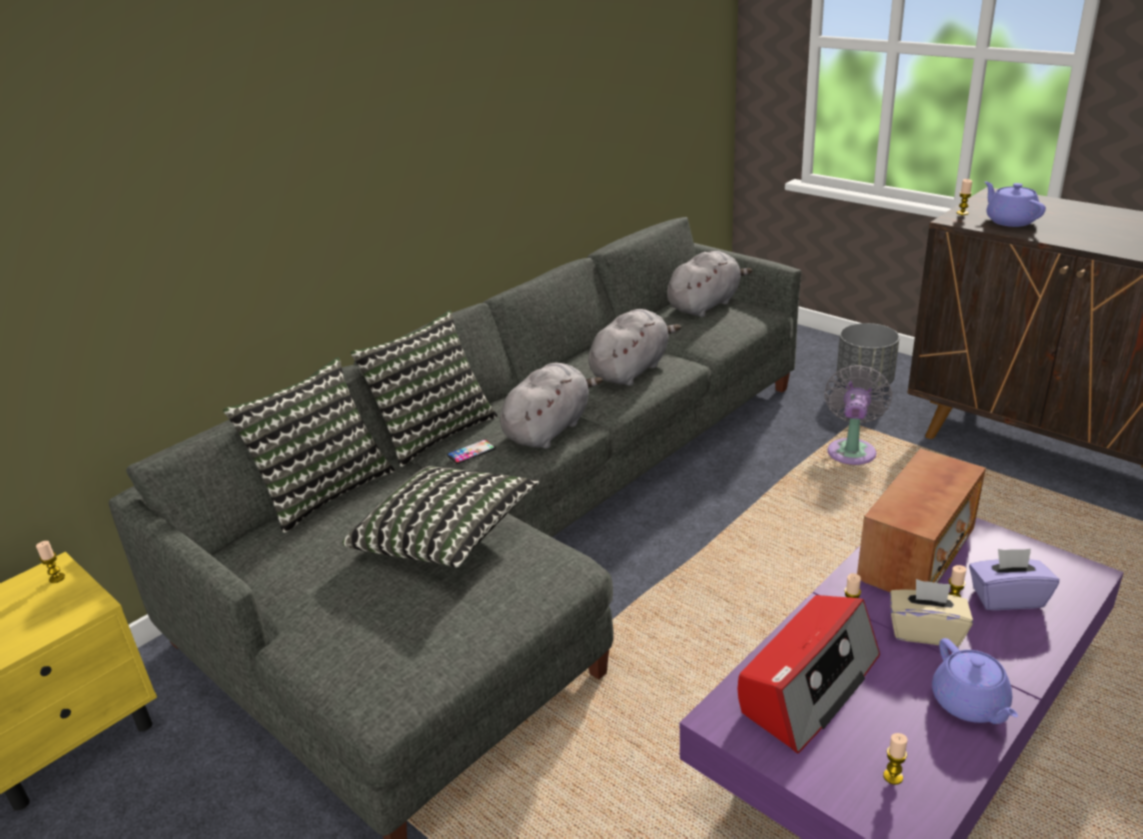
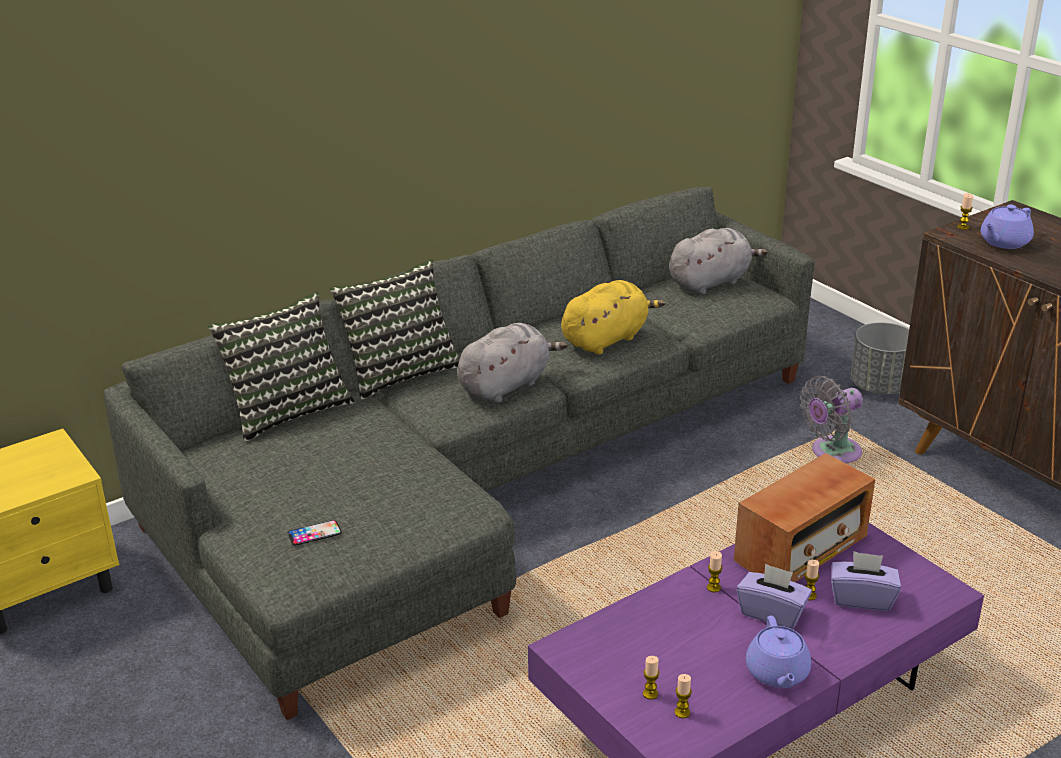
camera: 10 degrees right, 0 degrees up
candle [36,541,65,583] -> candle moved to [643,656,660,699]
pillow [342,466,539,568] -> none
phone [447,439,496,464] -> phone moved to [288,520,342,546]
grey plush toy [589,309,681,386] -> yellow plush toy [561,280,665,355]
radio [738,595,880,754] -> none
grey fan [824,365,892,465] -> grey fan turned 150 degrees counterclockwise [800,376,863,463]
beige tissue box [890,579,973,647] -> purple tissue box [736,563,812,629]
purple teapot [985,182,1046,227] -> purple teapot turned 120 degrees counterclockwise [981,204,1034,249]

